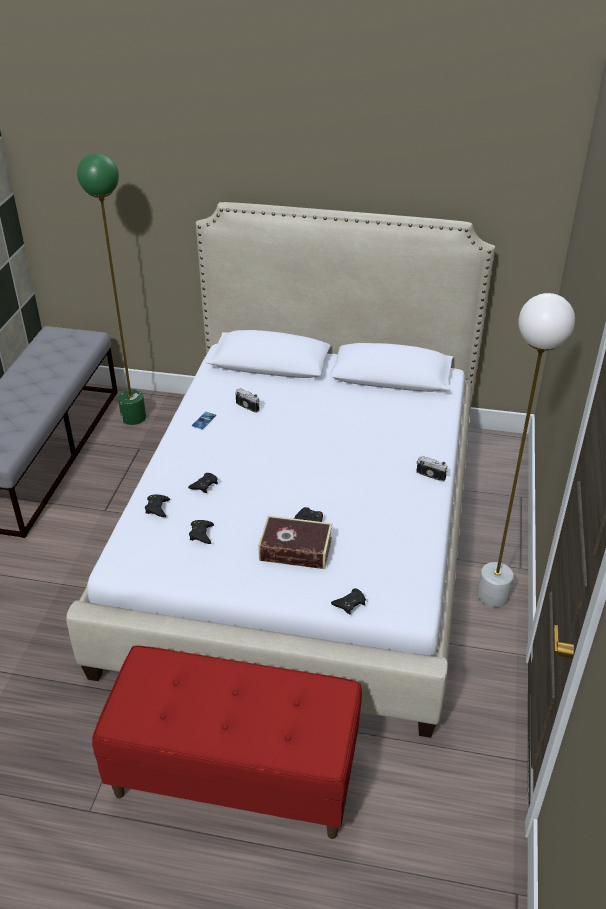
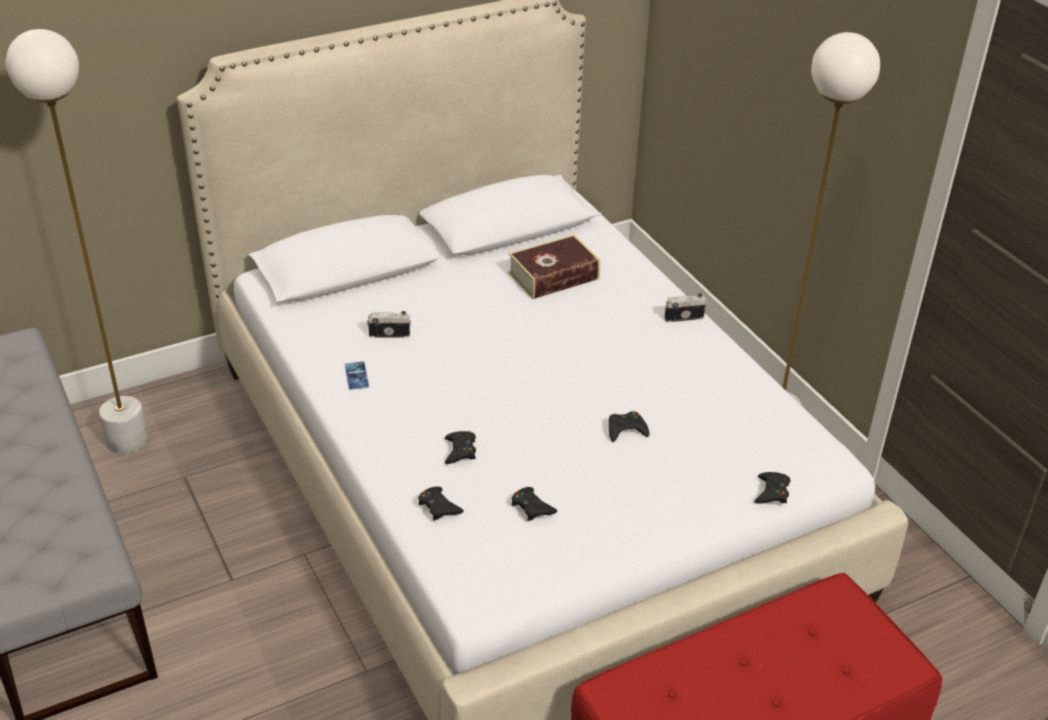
camera: 40 degrees left, 0 degrees up
green floor lamp [77,153,146,425] -> white floor lamp [5,29,148,454]
book [259,515,332,569] -> book moved to [508,234,600,299]

